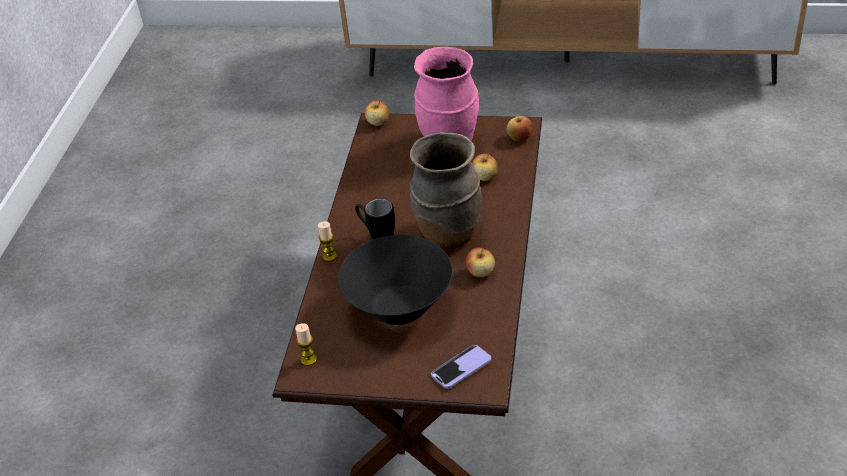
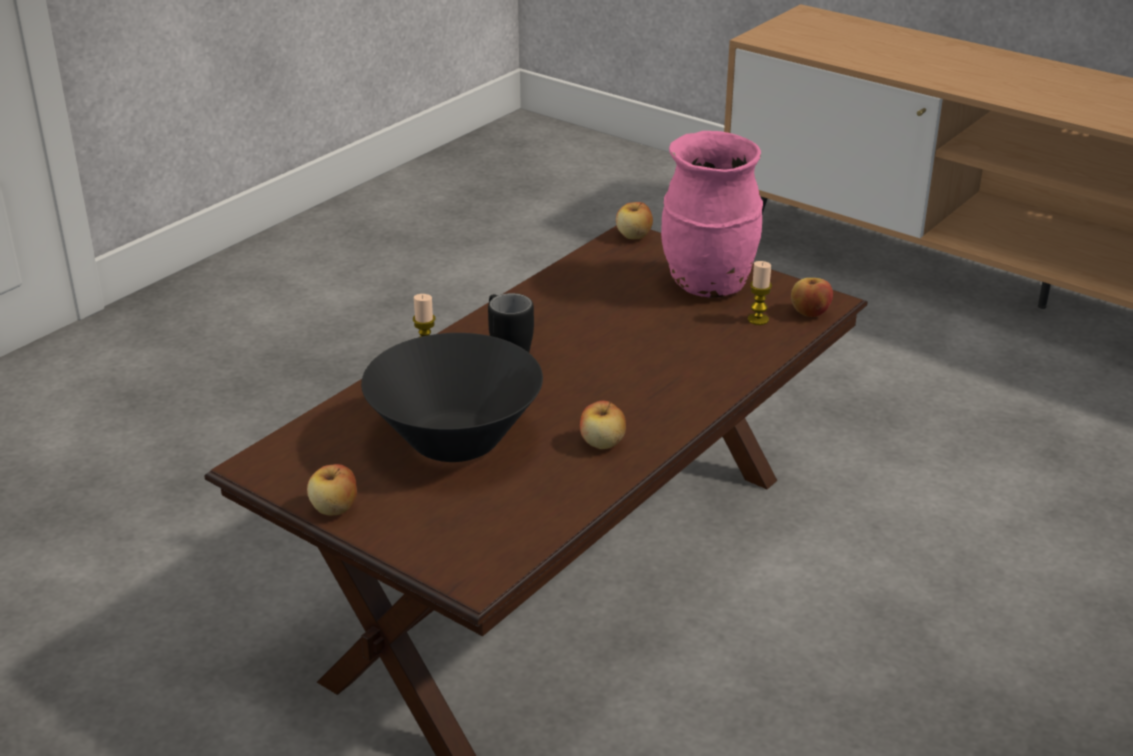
camera: 25 degrees right, 10 degrees down
candle [295,323,317,366] -> candle moved to [748,261,772,325]
brown vase [410,132,482,248] -> none
phone [431,345,492,389] -> none
apple [472,153,498,181] -> apple moved to [307,464,357,516]

